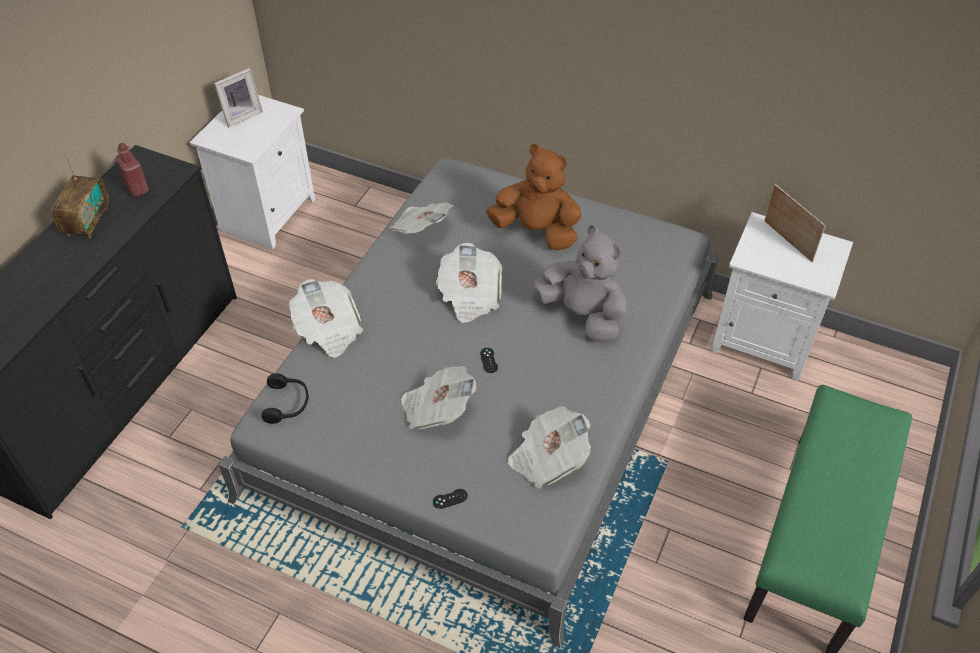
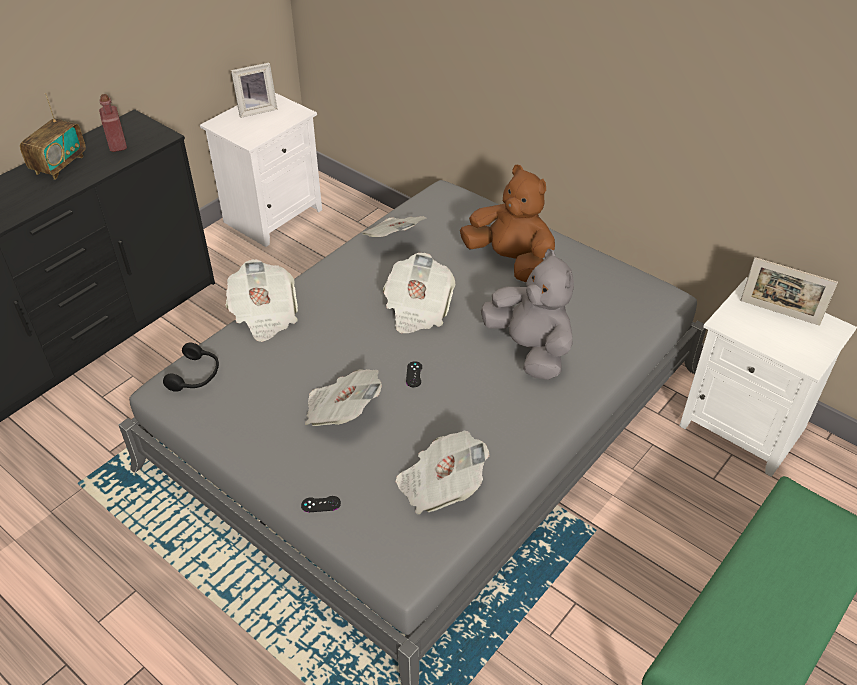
camera: 15 degrees right, 5 degrees down
picture frame [764,184,826,262] -> picture frame turned 135 degrees clockwise [740,257,838,326]

